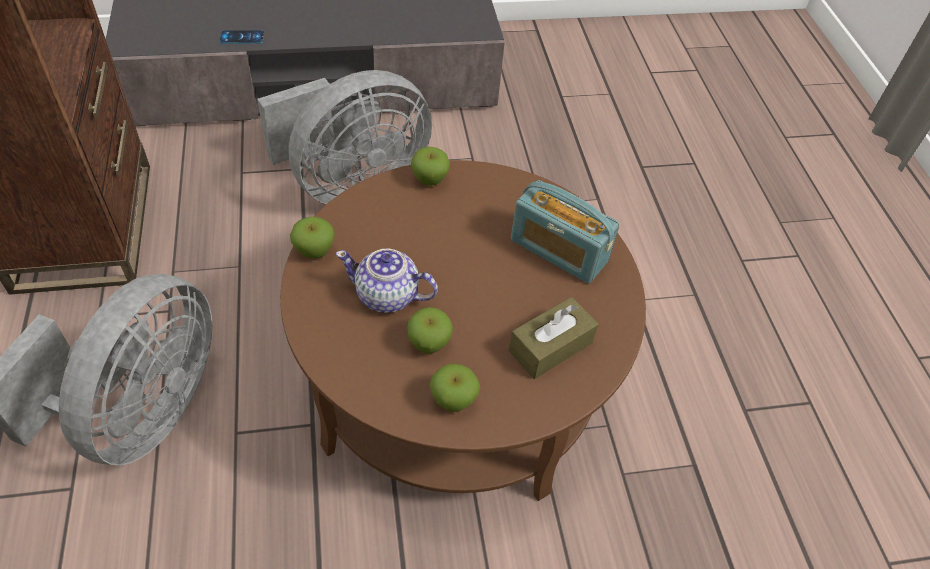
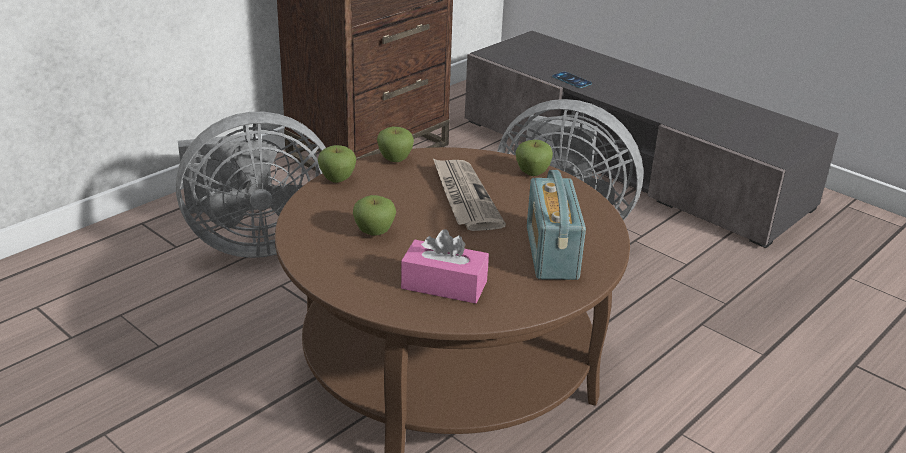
camera: 55 degrees right, 20 degrees down
teapot [336,248,438,313] -> none
apple [429,364,480,412] -> apple moved to [318,145,356,183]
brown tissue box [509,297,599,379] -> pink tissue box [401,229,489,304]
none -> newspaper [433,159,506,231]

